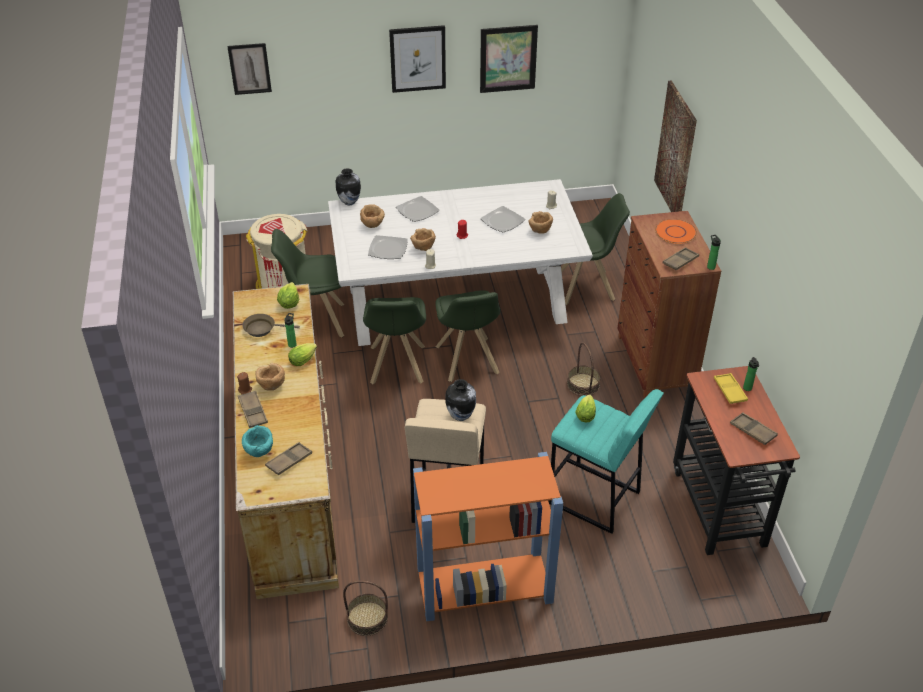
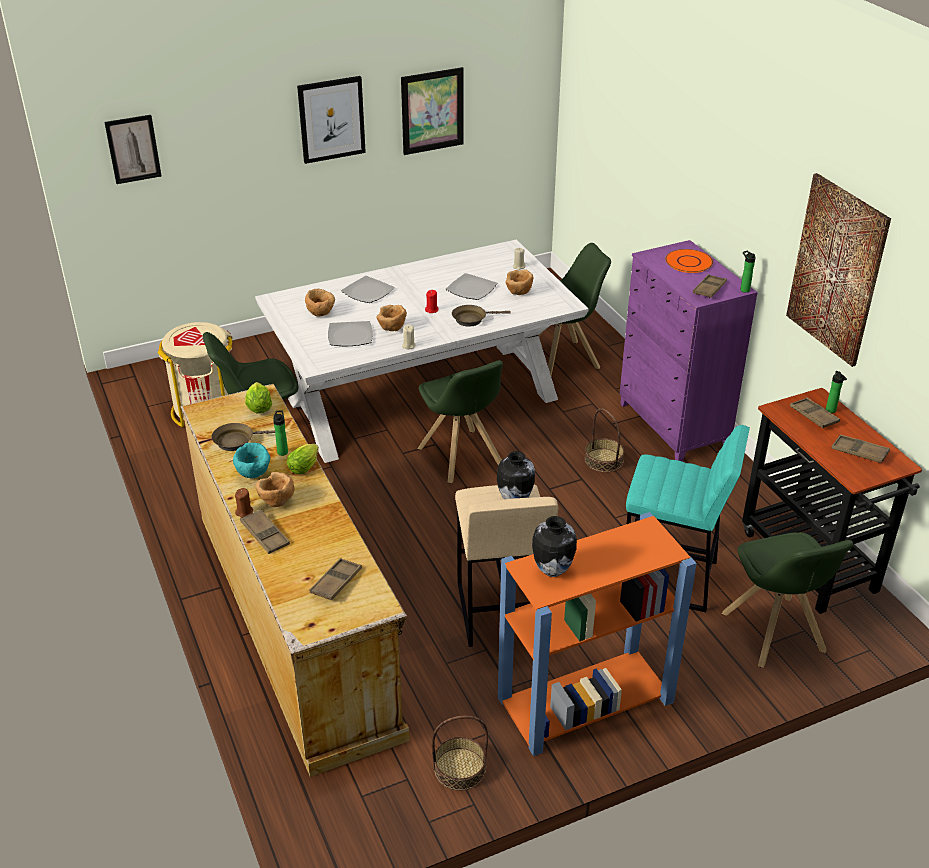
camera: 15 degrees left, 5 degrees down
turquoise bowl [242,425,273,457] -> turquoise bowl moved to [233,443,271,478]
vase [336,168,361,205] -> vase moved to [532,516,577,577]
green chair [363,297,426,384] -> green chair moved to [722,532,853,668]
lettuce [575,395,596,422] -> none
brown dresser [617,211,721,398] -> purple dresser [620,240,758,462]
picture [654,81,697,212] -> picture moved to [786,173,891,367]
yellow tray [714,373,748,404] -> brown tray [790,397,840,428]
none -> brown frying pan [452,305,511,327]

